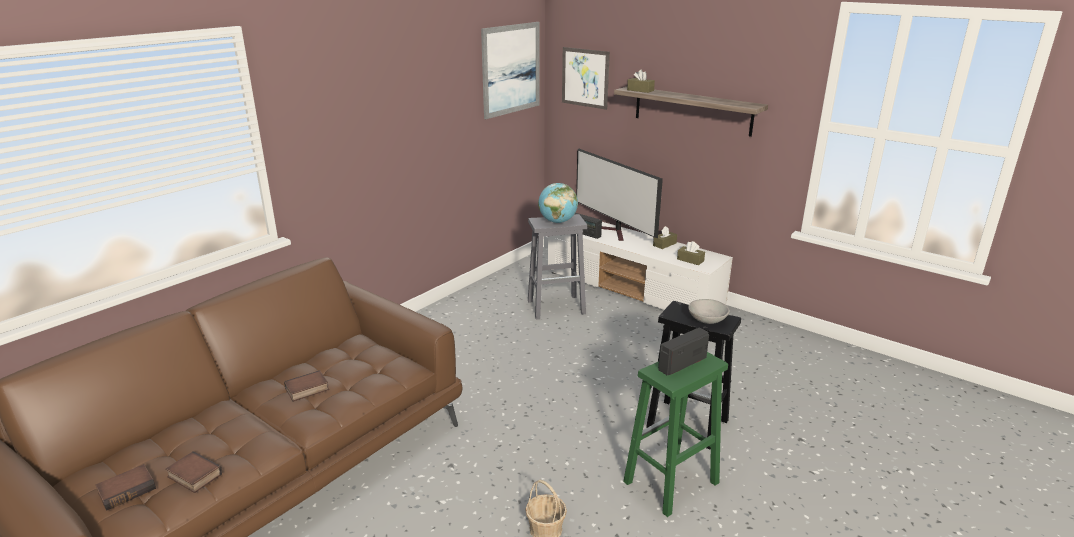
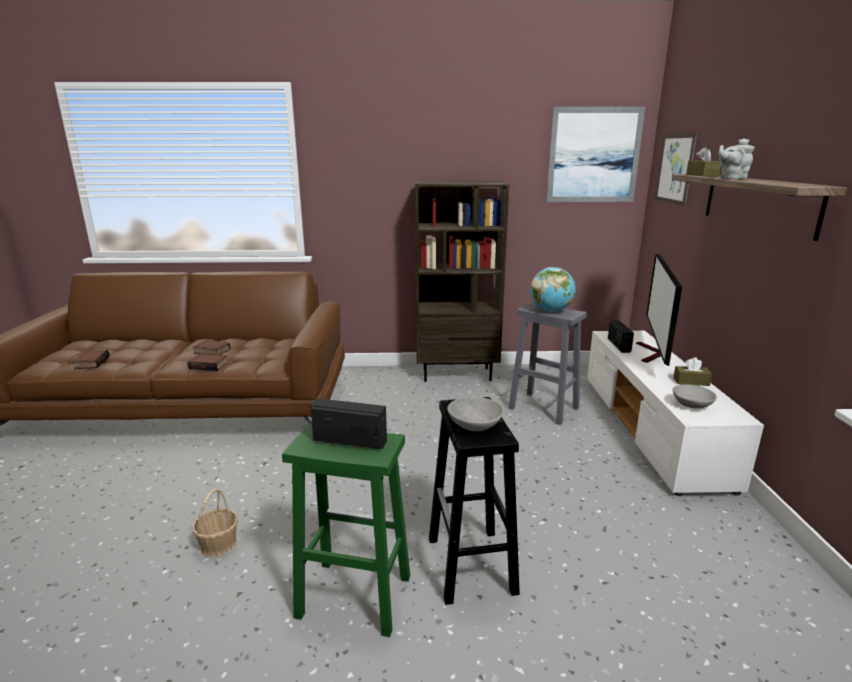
camera: 50 degrees right, 5 degrees down
book [96,464,156,511] -> book moved to [187,354,228,371]
brown tissue box [677,241,705,265] -> grey bowl [673,384,717,409]
none -> brown bookcase [415,181,510,382]
none -> grey teapot [718,139,755,179]

